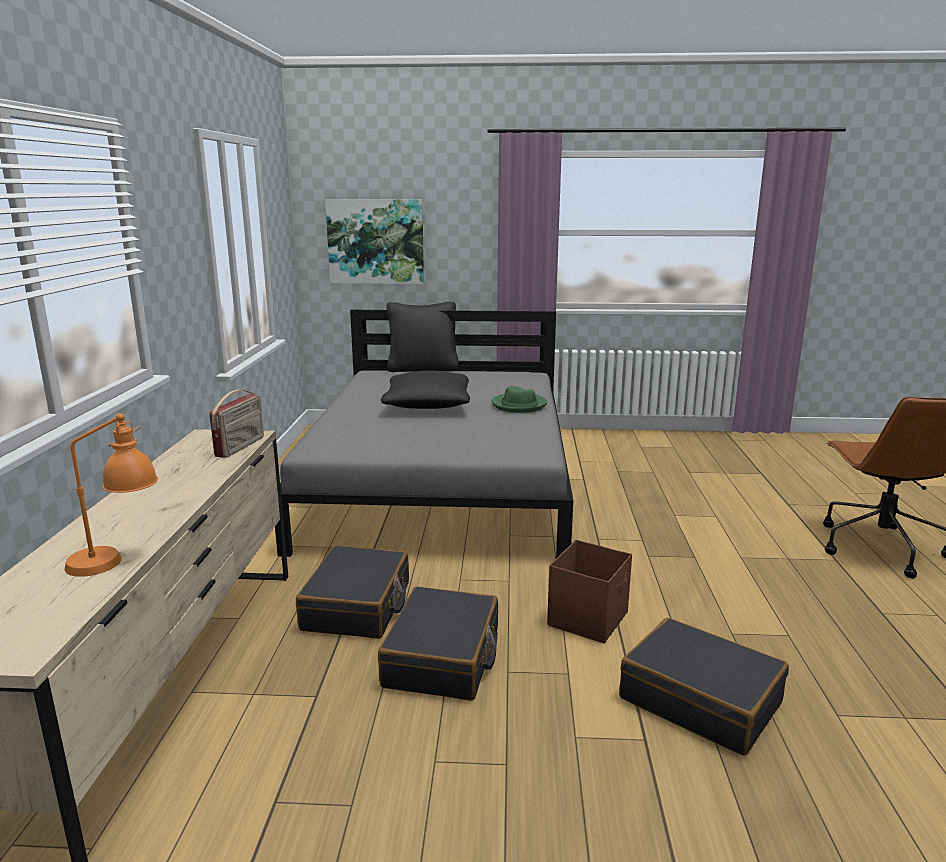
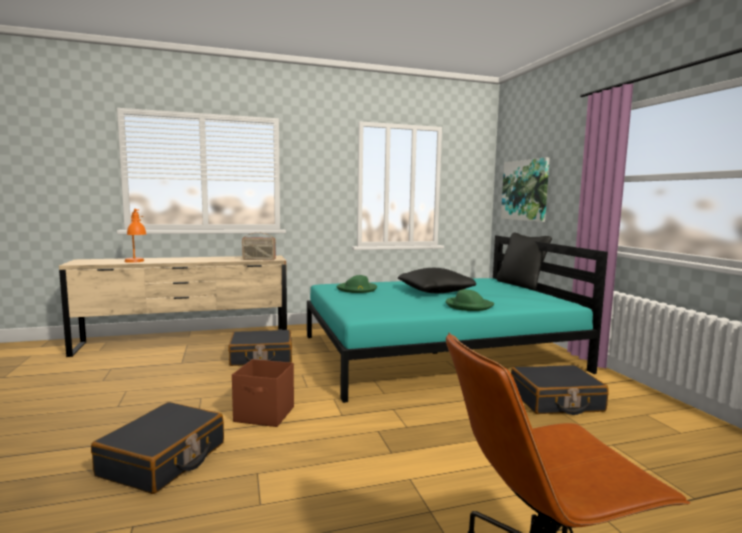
camera: 70 degrees right, 10 degrees down
grey bed [275,310,573,558] -> turquoise bed [307,236,608,403]
black suitcase [378,586,498,701] -> black suitcase moved to [511,365,608,415]
none -> green hat [336,275,377,293]

